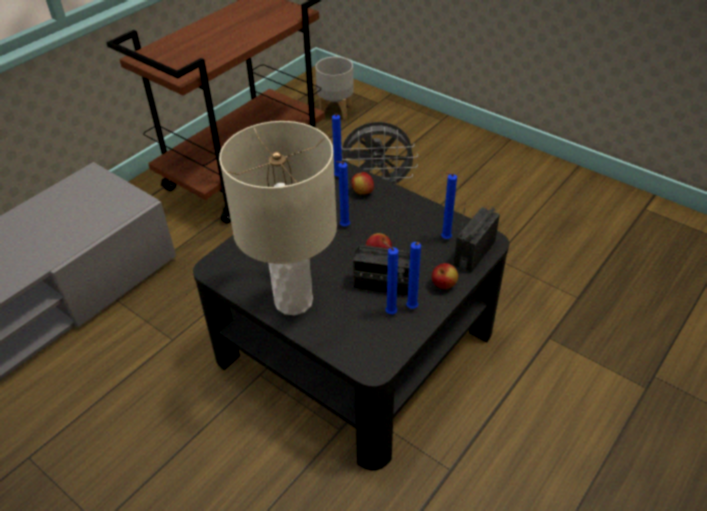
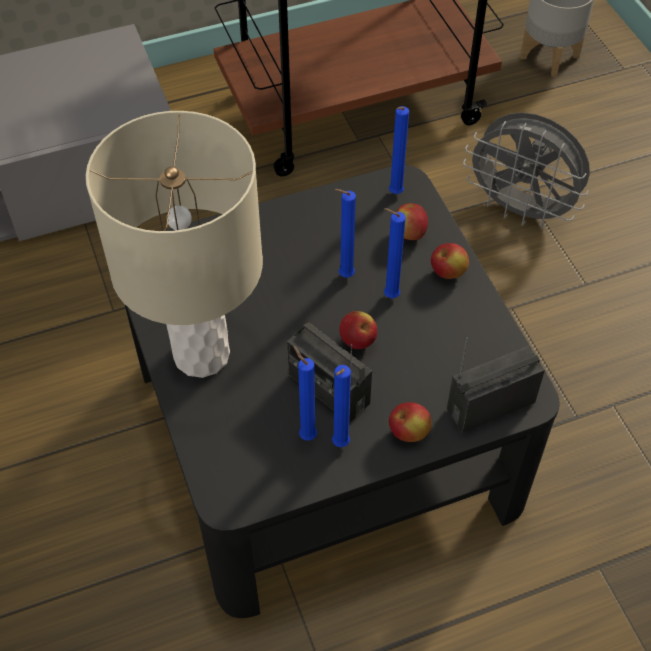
camera: 30 degrees right, 10 degrees up
blue candle [441,172,457,239] -> blue candle moved to [384,208,406,298]
none -> apple [431,243,469,279]

